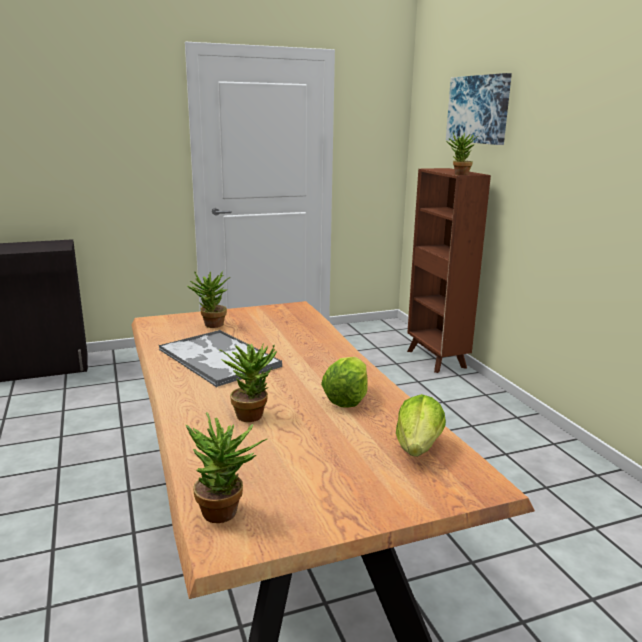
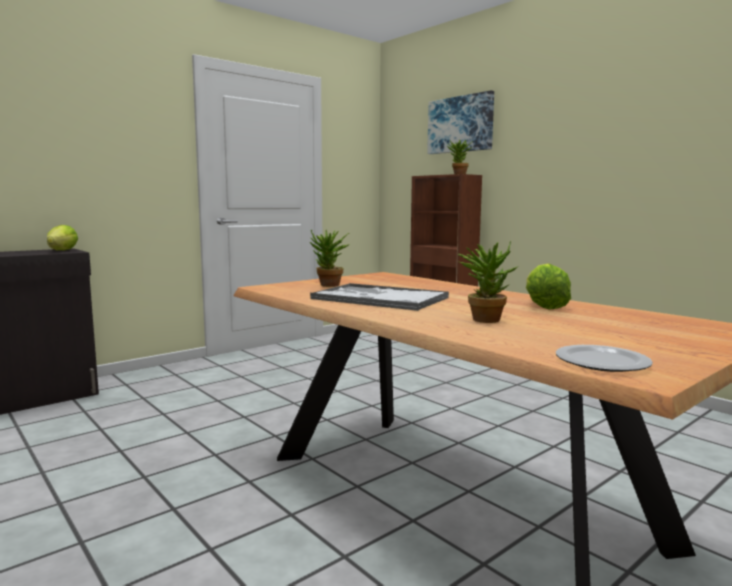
camera: 20 degrees left, 10 degrees down
potted plant [186,412,268,523] -> plate [556,345,653,372]
lettuce [396,394,446,457] -> lettuce moved to [47,225,78,251]

